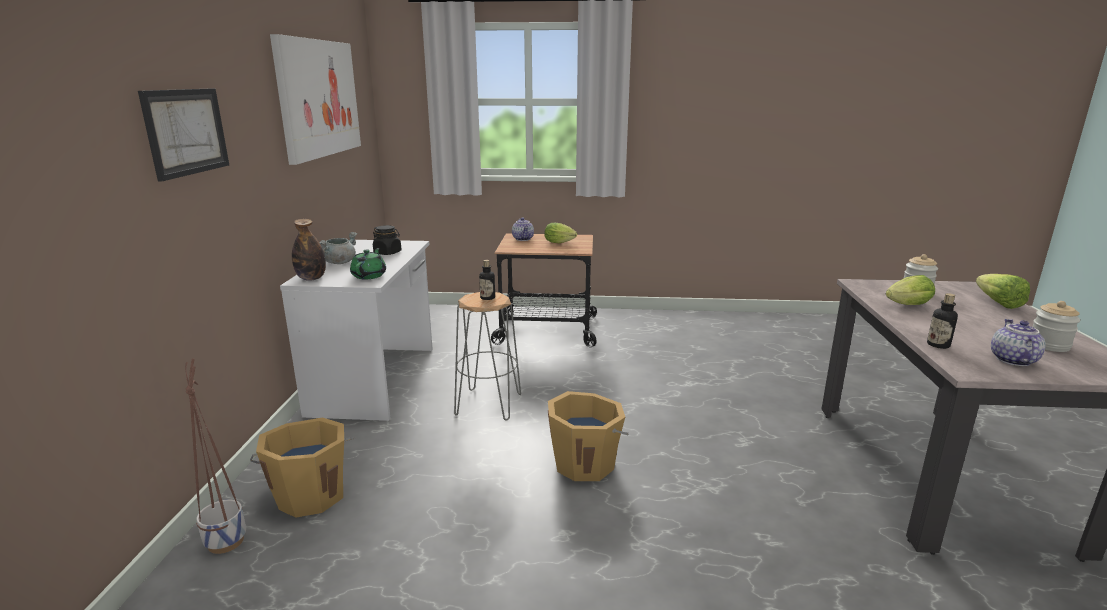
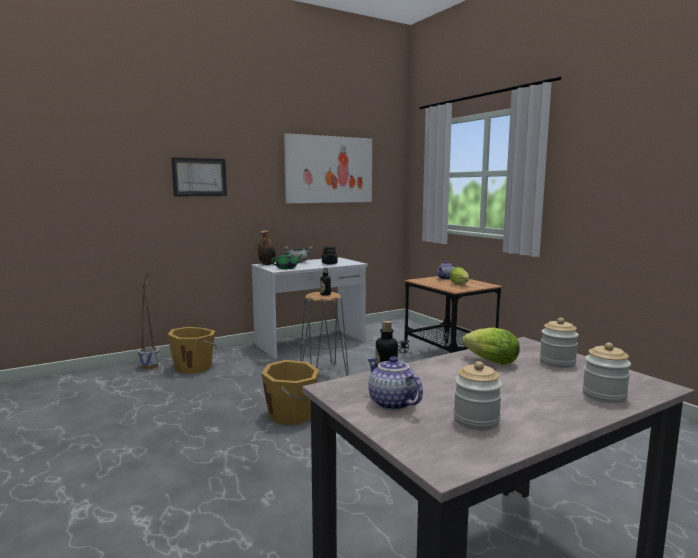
camera: 55 degrees right, 10 degrees down
lettuce [976,274,1030,309] -> jar [582,343,631,403]
teapot [991,319,1046,366] -> teapot turned 105 degrees counterclockwise [367,356,423,410]

